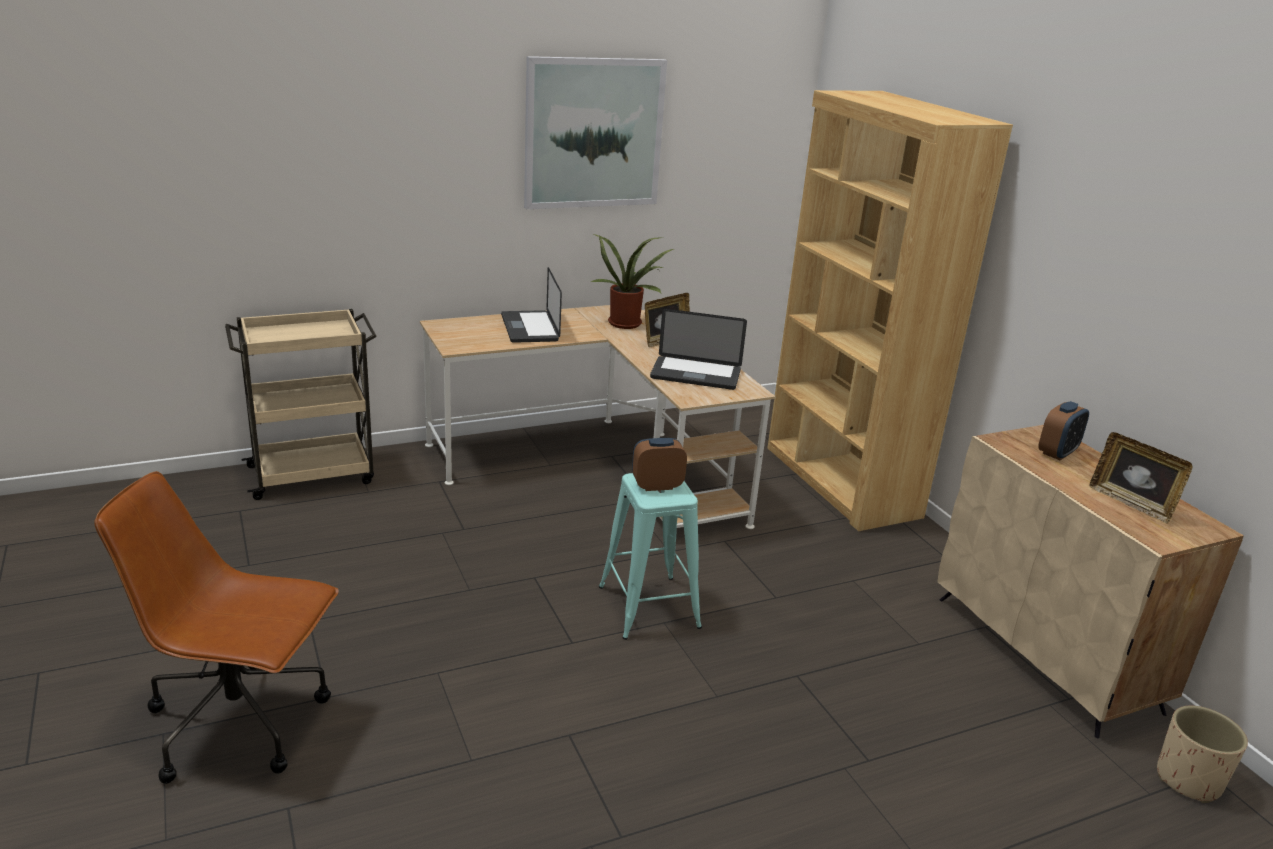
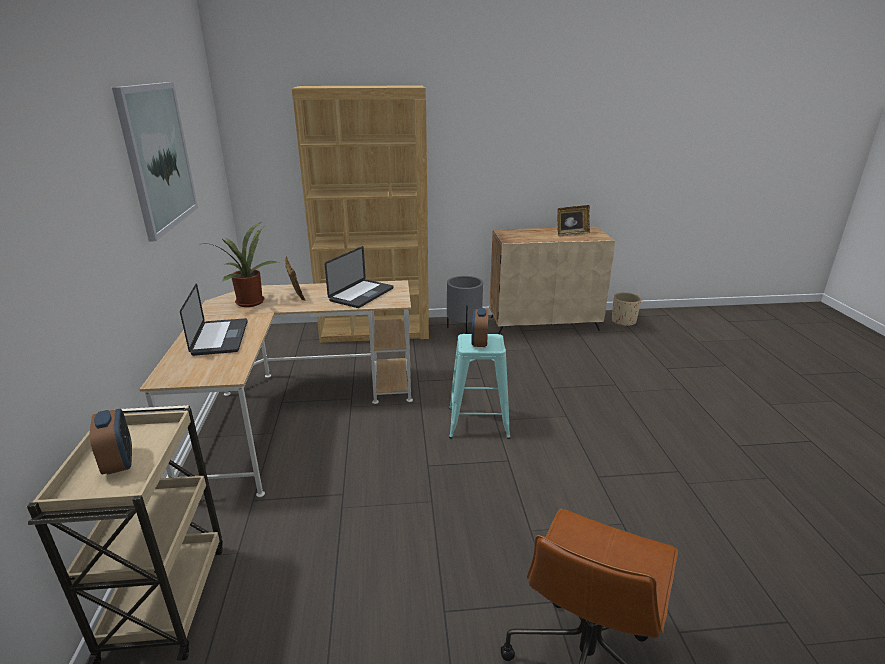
camera: 70 degrees left, 0 degrees up
laptop [501,267,562,343] -> laptop turned 105 degrees counterclockwise [180,283,248,356]
alarm clock [1038,401,1089,460] -> alarm clock moved to [90,409,132,475]
none -> grey planter [447,276,483,334]

